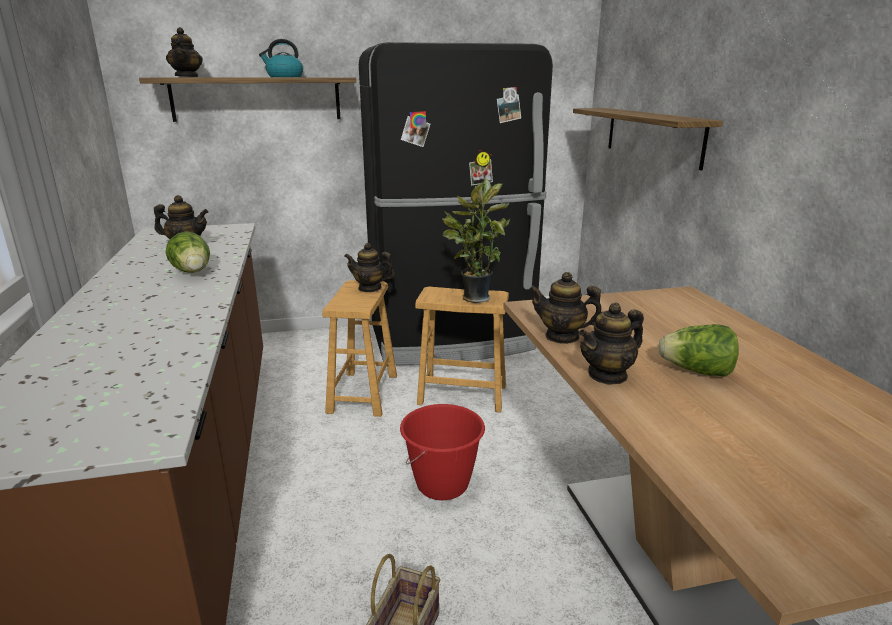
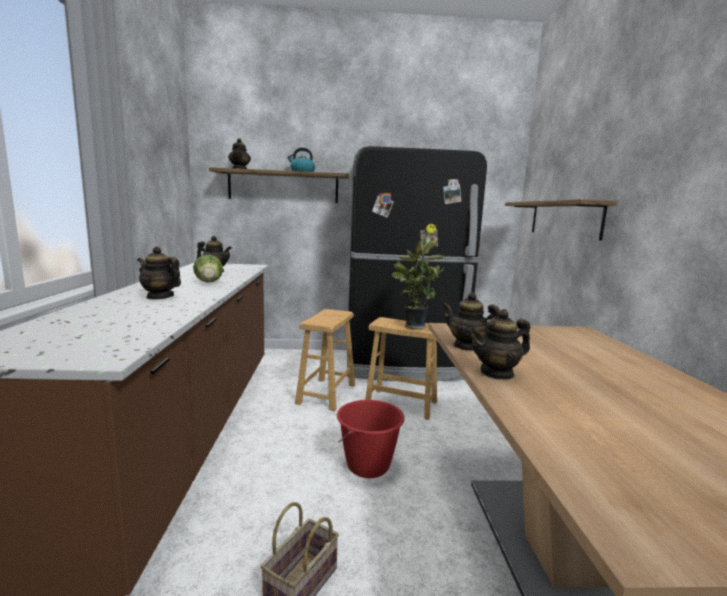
camera: 10 degrees right, 10 degrees down
teapot [344,243,395,292] -> teapot moved to [137,247,181,300]
lettuce [658,324,739,377] -> none

